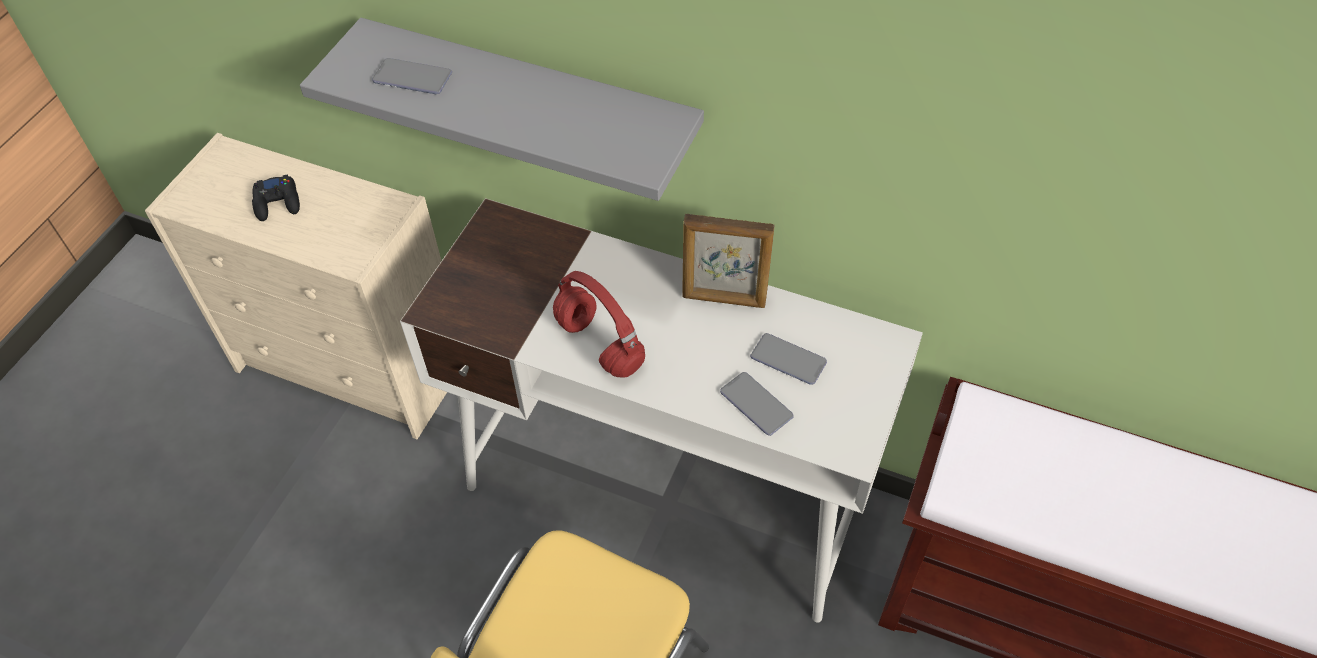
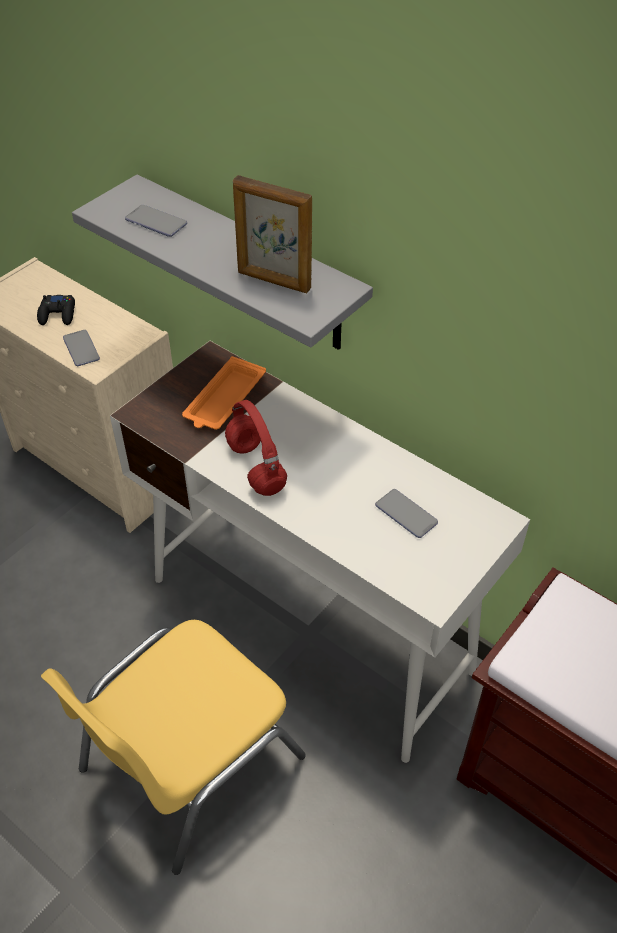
camera: 15 degrees right, 5 degrees down
picture frame [682,214,775,308] -> picture frame moved to [233,175,312,293]
phone [720,372,794,436] -> phone moved to [63,330,100,366]
none -> orange tray [182,356,266,430]

